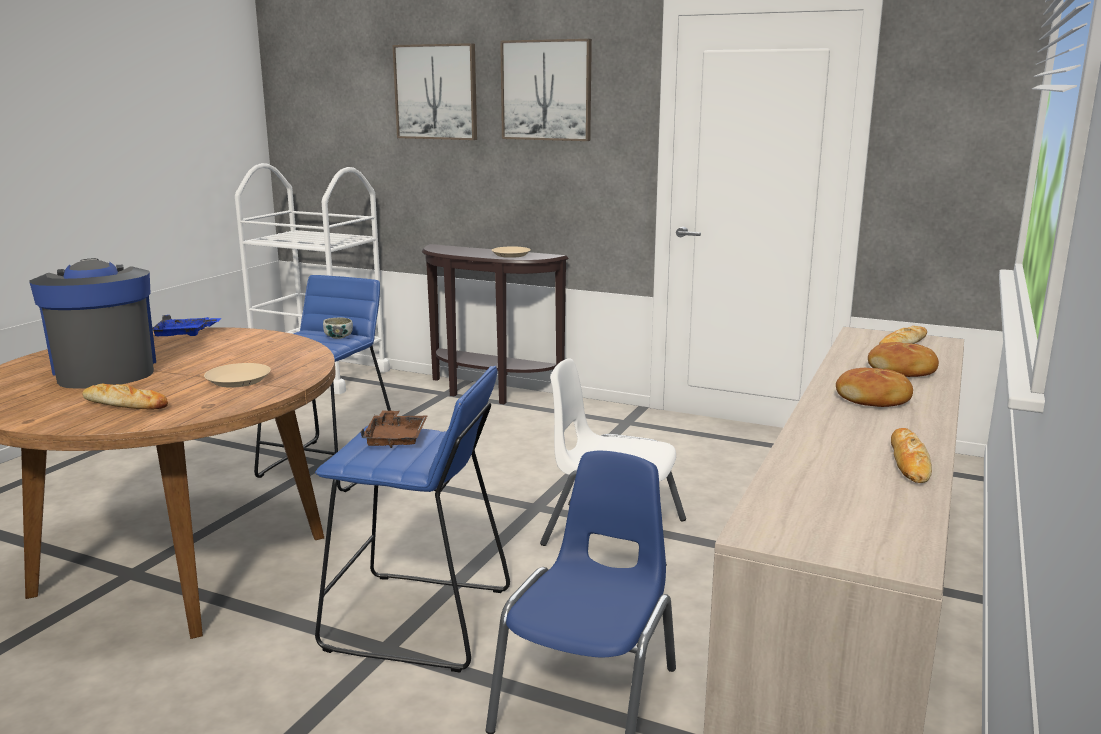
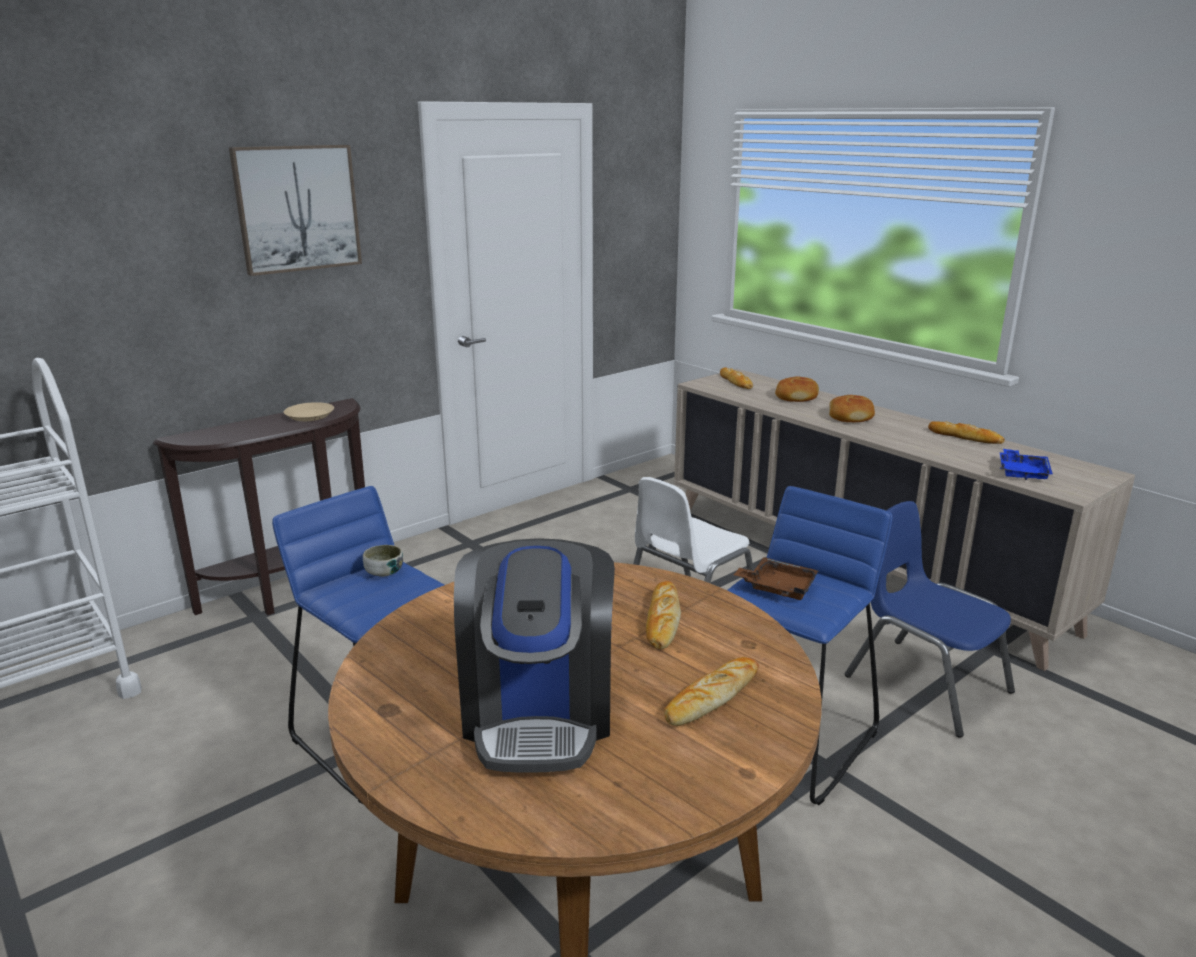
camera: 65 degrees left, 5 degrees up
coffee machine [29,258,156,389] -> coffee machine turned 90 degrees counterclockwise [454,538,615,773]
blue tray [152,315,221,337] -> blue tray moved to [1000,449,1053,480]
beige plate [204,363,271,388] -> bread [646,581,681,649]
picture [393,43,477,140] -> none

